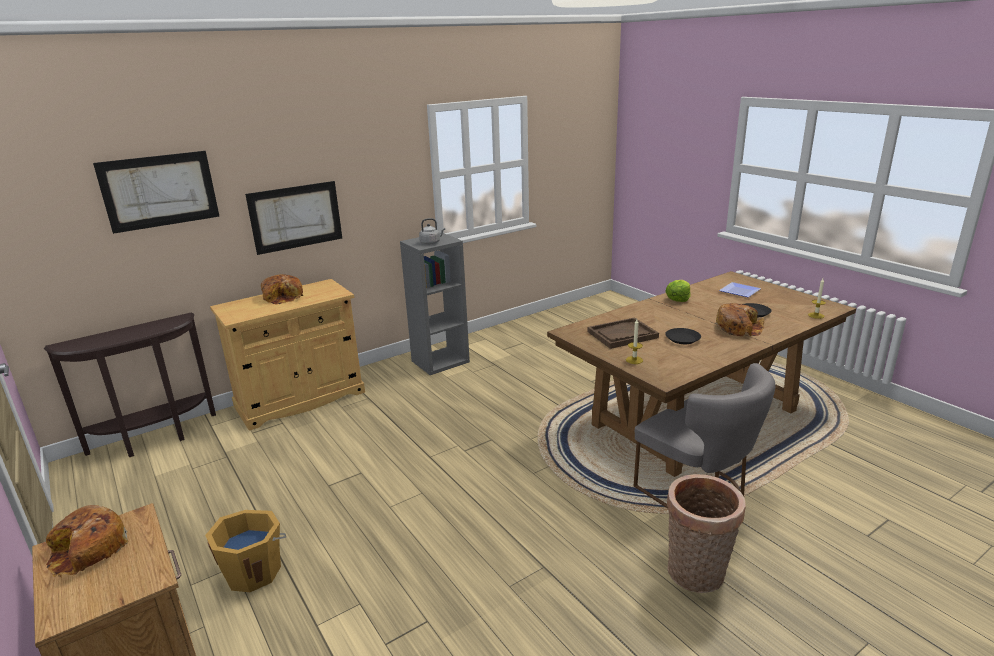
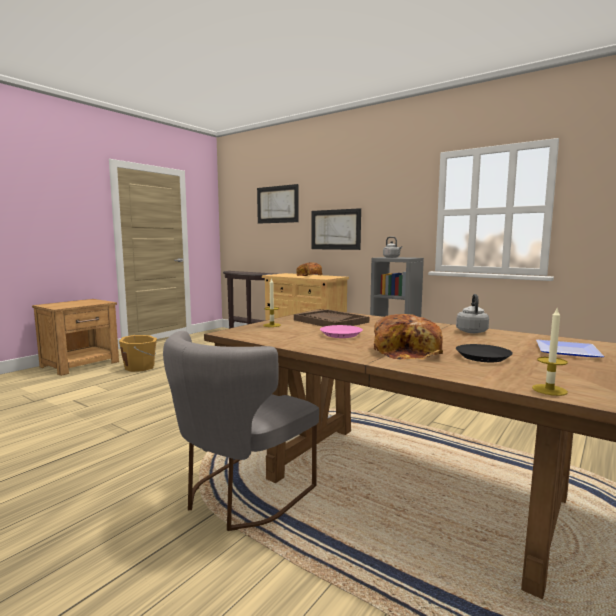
camera: 70 degrees right, 15 degrees down
bread [46,505,128,578] -> none
lettuce [665,280,691,302] -> grey kettle [456,294,489,333]
black plate [665,328,701,344] -> pink plate [320,325,363,338]
basket [667,474,746,593] -> none

